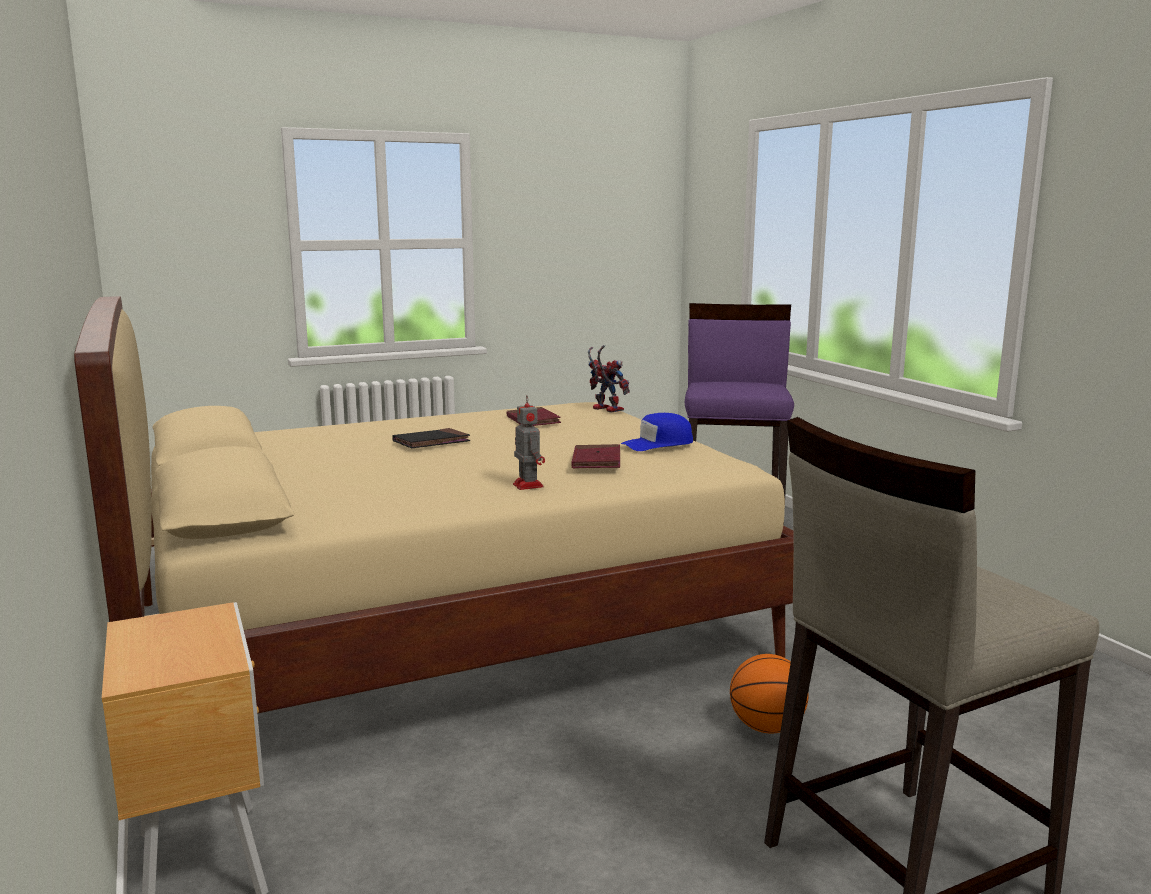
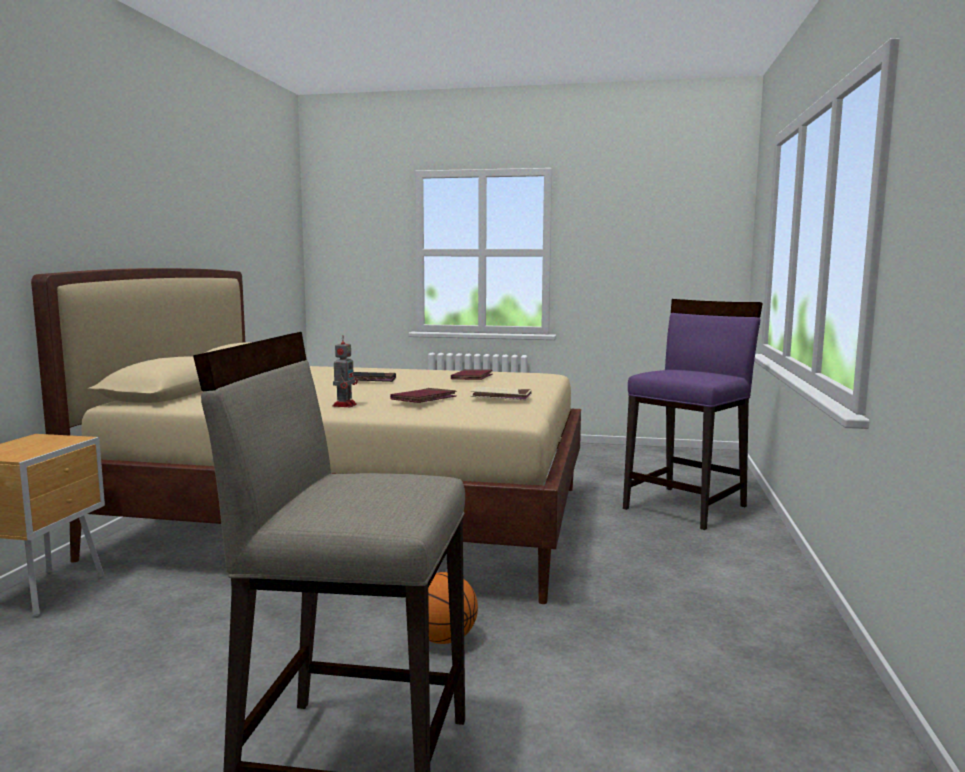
camera: 35 degrees right, 5 degrees down
toy robot [588,345,630,413] -> none
blue cap [621,413,693,451] -> beige book [470,386,532,400]

